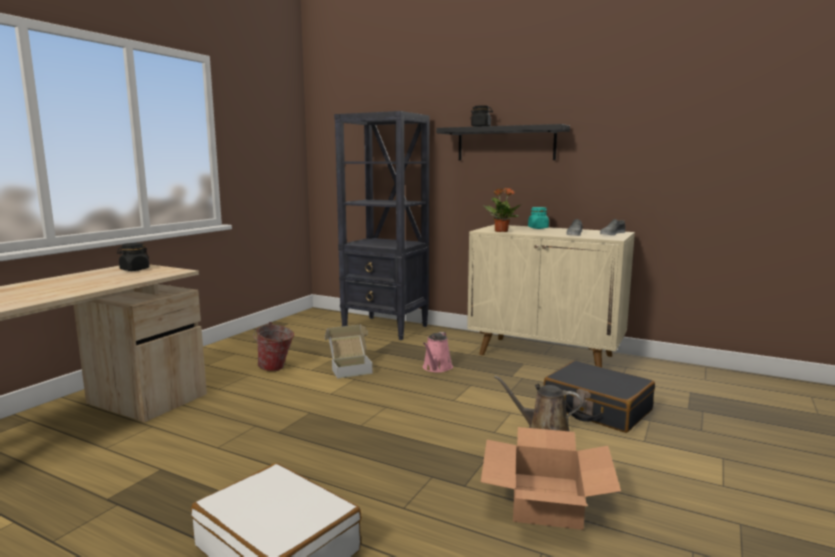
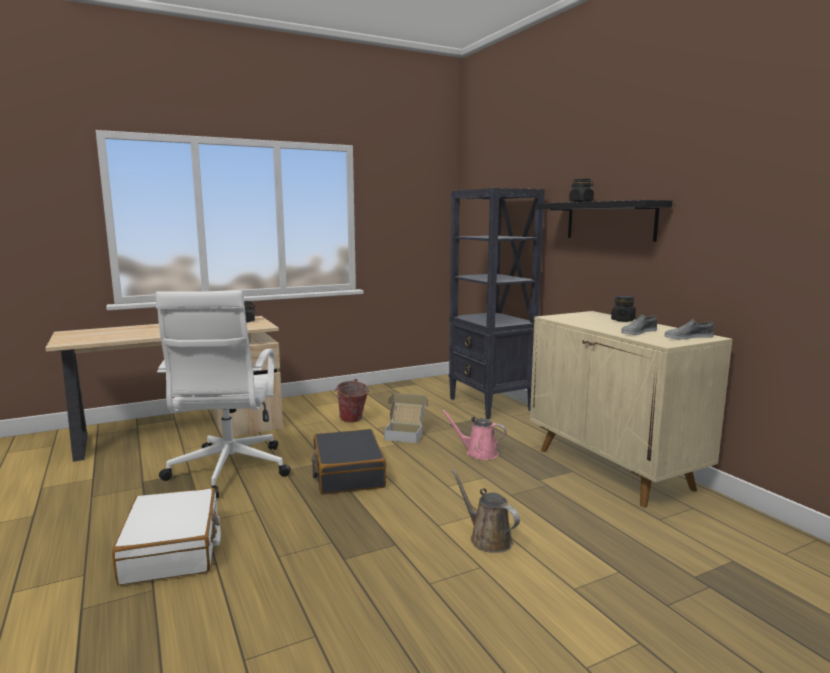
camera: 35 degrees right, 0 degrees up
pink watering can [423,332,453,373] -> pink watering can turned 60 degrees clockwise [441,410,507,460]
cardboard box [481,427,621,530] -> none
potted plant [483,188,521,232] -> none
turquoise jar [528,207,549,229] -> black jar [611,295,636,322]
black suitcase [543,360,655,433] -> black suitcase moved to [311,429,386,495]
none -> white office chair [156,291,291,498]

